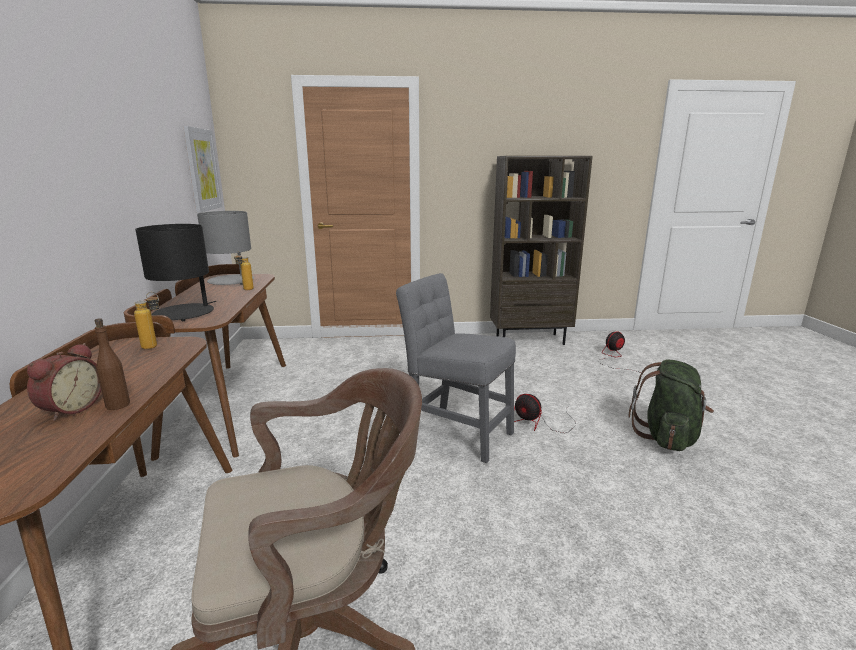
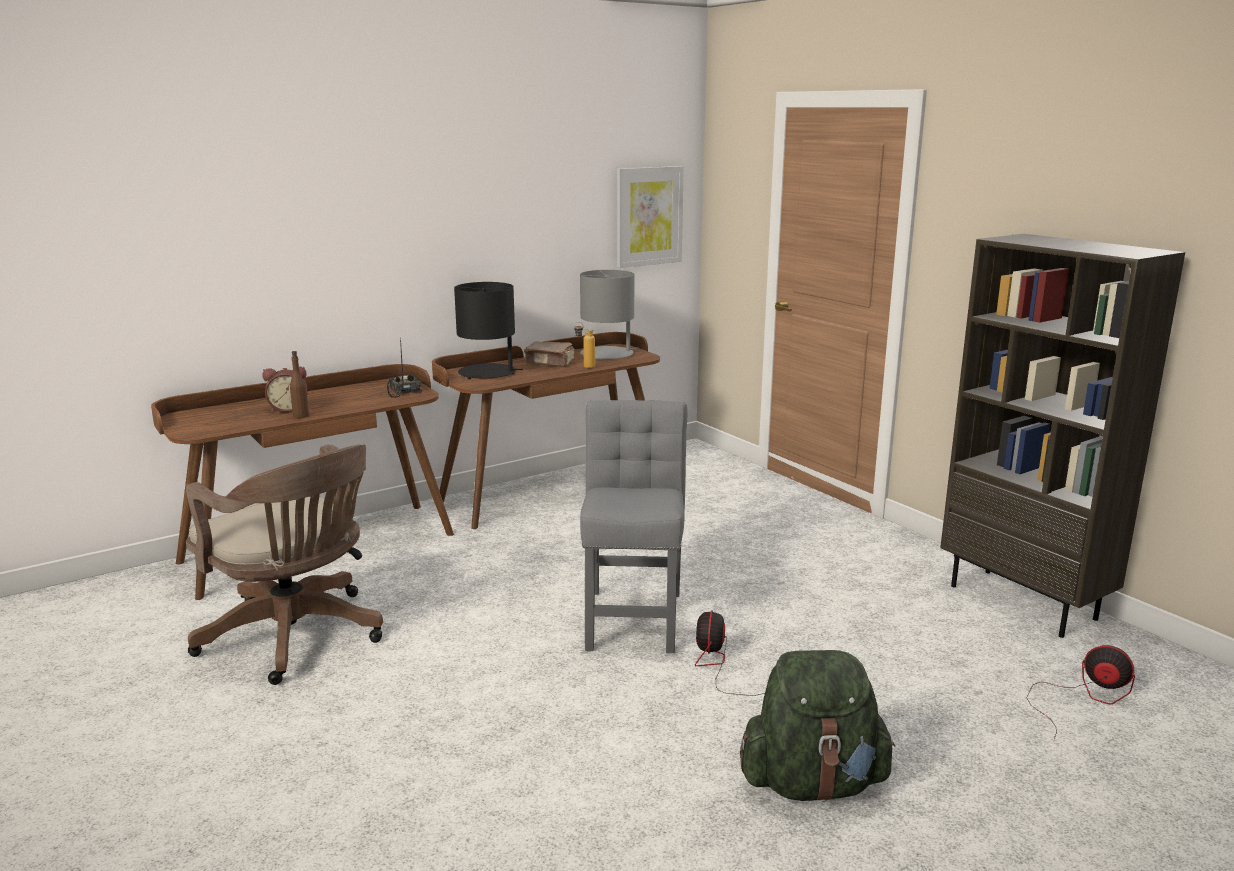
camera: 60 degrees right, 0 degrees up
bottle [134,292,159,349] -> radio [387,337,422,398]
none -> brown book [524,342,575,367]

